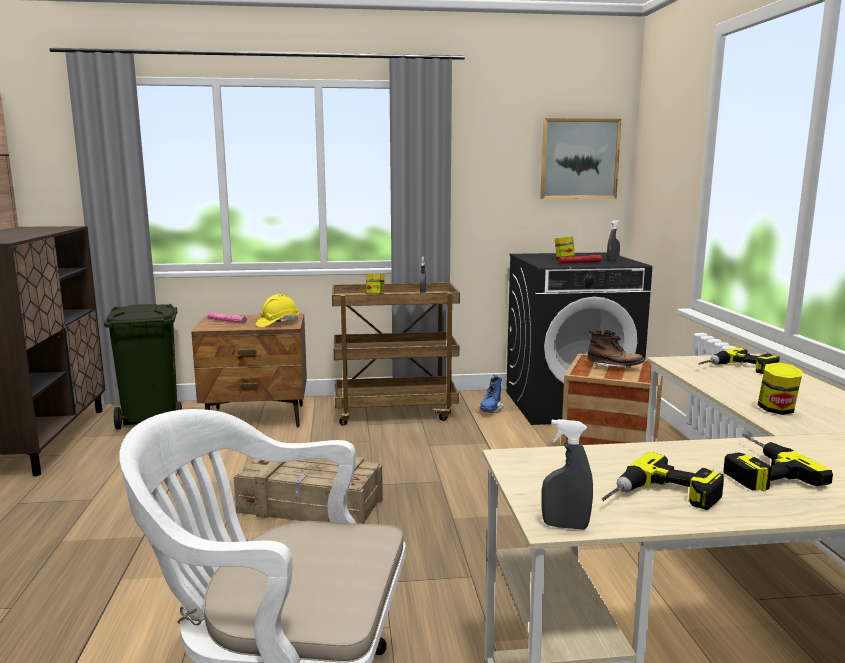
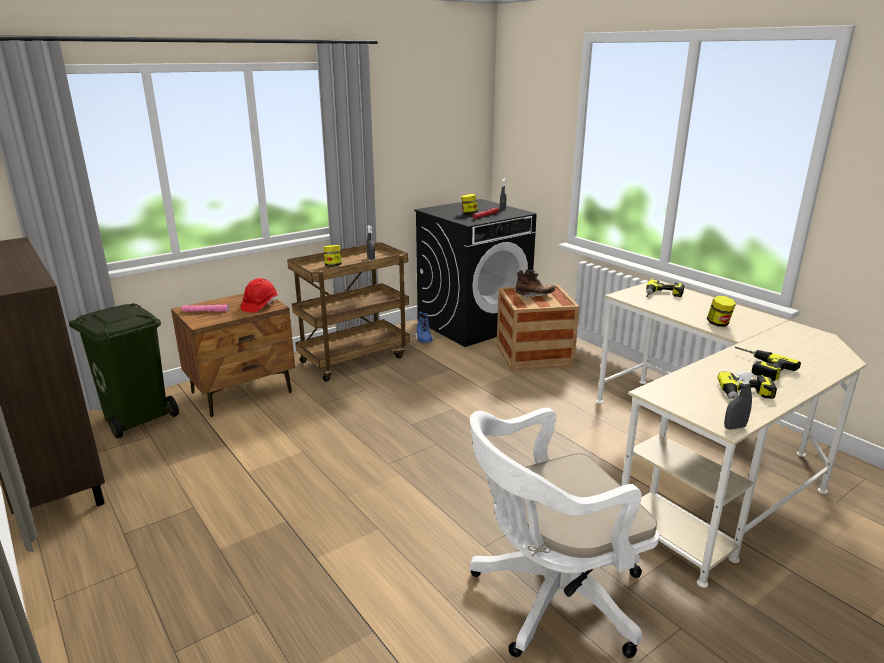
camera: 30 degrees left, 10 degrees up
crate [234,457,383,524] -> none
yellow hard hat [256,294,299,327] -> red hard hat [240,278,278,313]
picture [540,118,621,199] -> none

